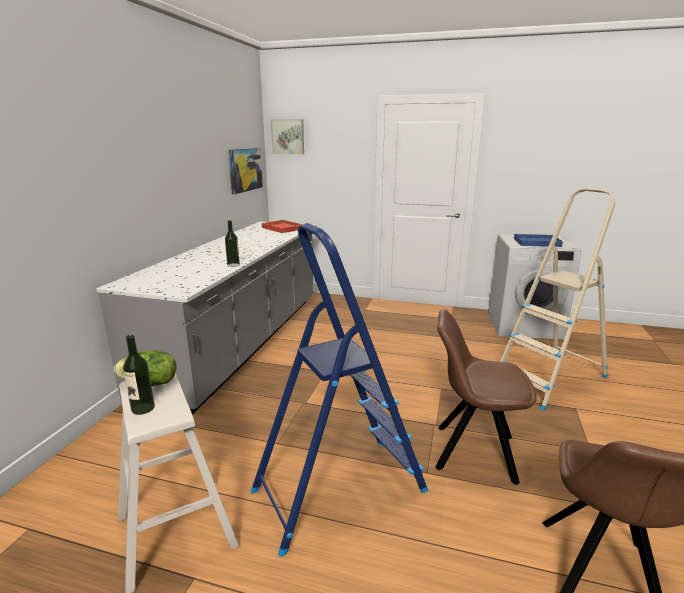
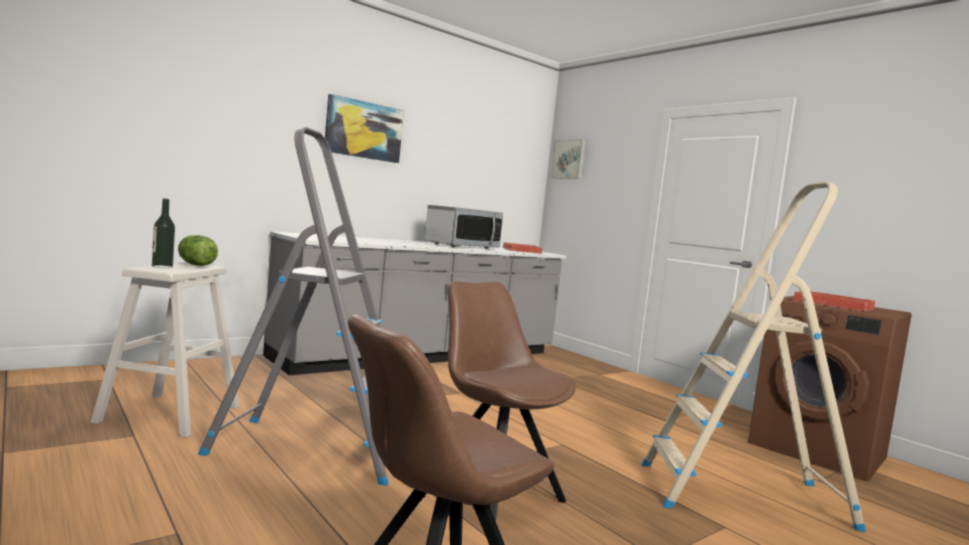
camera: 35 degrees right, 15 degrees down
bottle [225,220,240,267] -> none
picture [228,148,263,195] -> picture moved to [325,94,404,163]
blue step ladder [251,223,428,557] -> grey step ladder [198,127,389,486]
white washing machine [488,234,581,340] -> brown washing machine [748,296,912,482]
blue tray [514,234,563,247] -> red tray [793,291,875,312]
none -> microwave [425,205,503,249]

